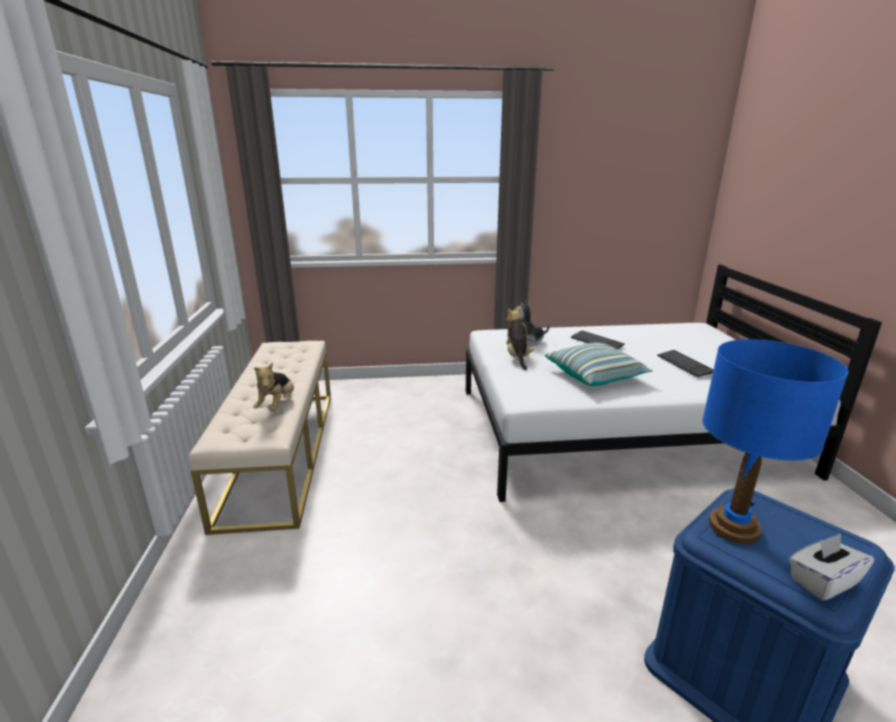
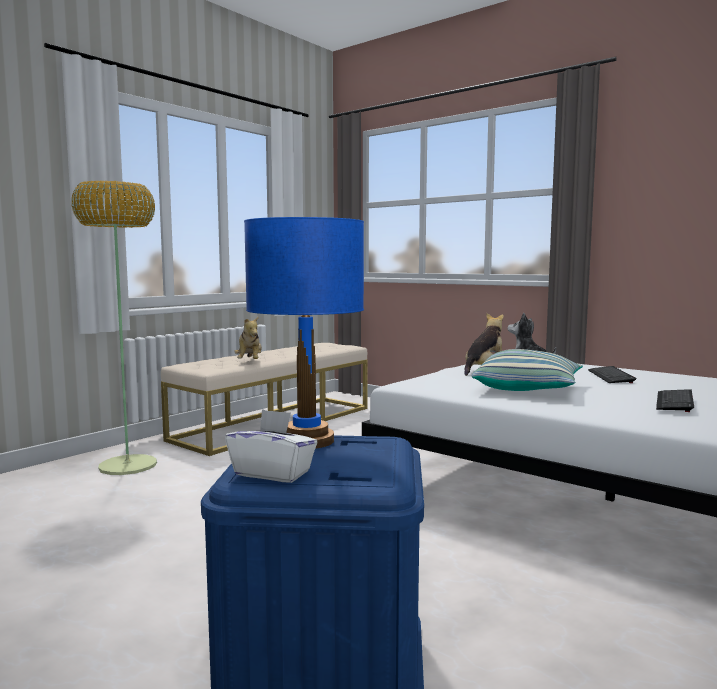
camera: 45 degrees right, 15 degrees down
plush toy [253,362,294,411] -> plush toy turned 60 degrees counterclockwise [234,317,262,359]
none -> floor lamp [71,181,157,475]

